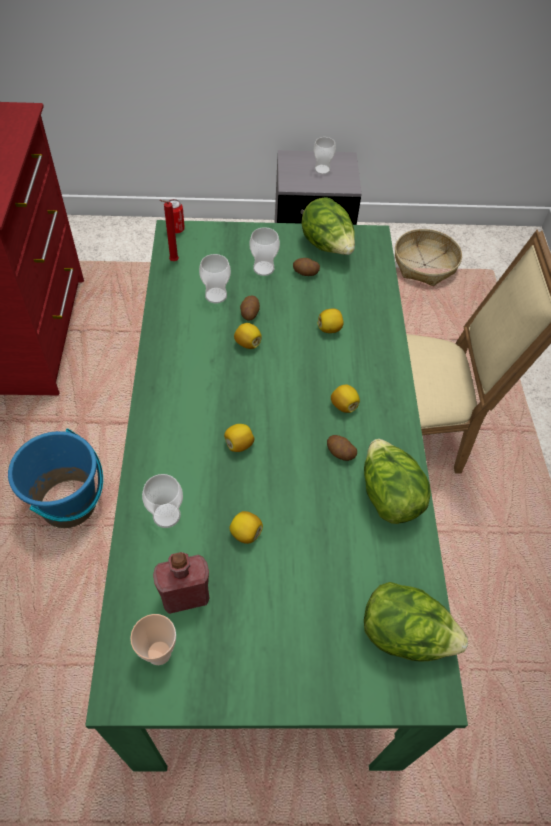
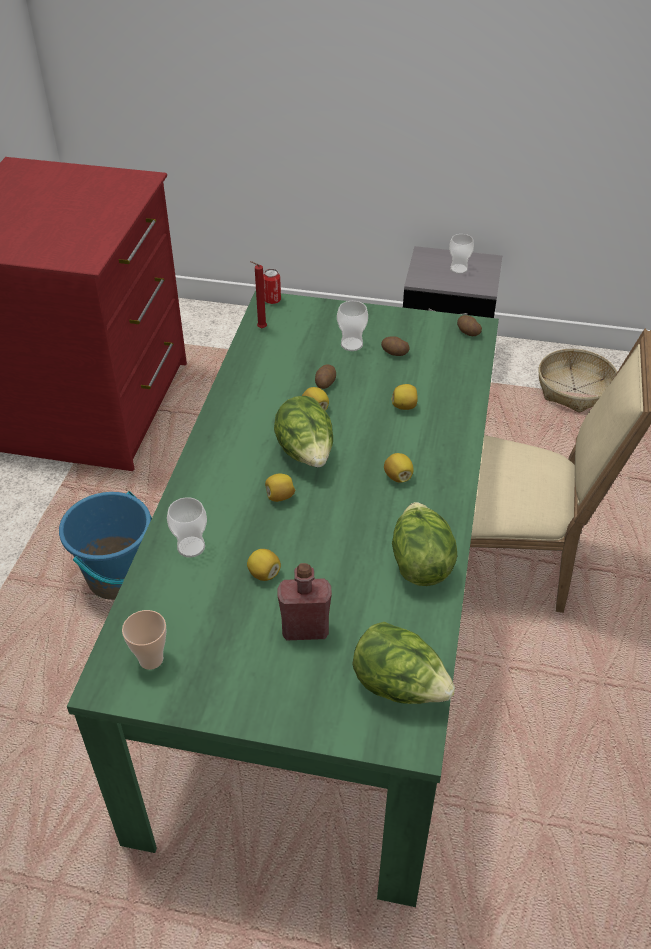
camera: 15 degrees right, 10 degrees down
red bottle [153,552,209,614] -> red bottle moved to [277,563,332,640]
cup [199,254,231,303] -> none
lettuce [301,197,355,255] -> lettuce moved to [274,396,333,467]
potato [327,435,357,461] -> potato moved to [457,315,482,336]

